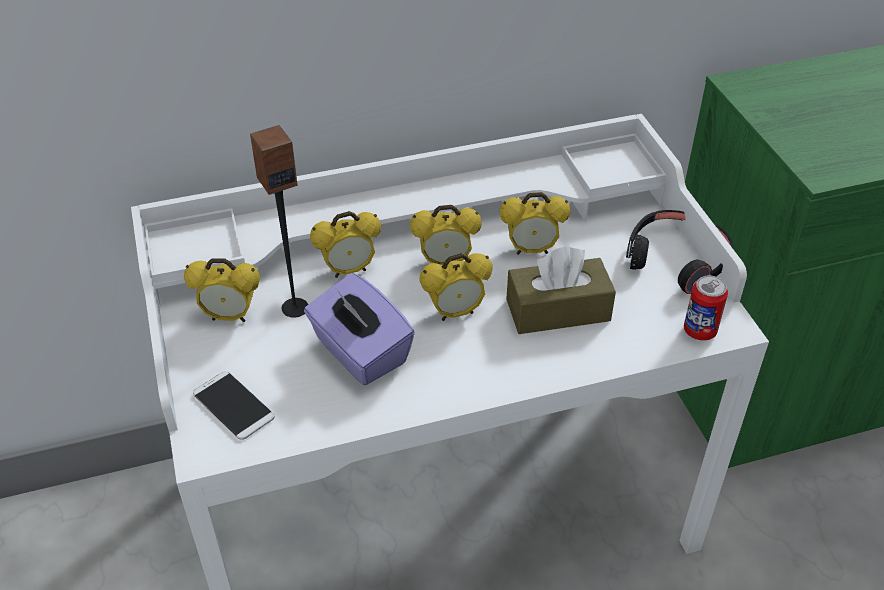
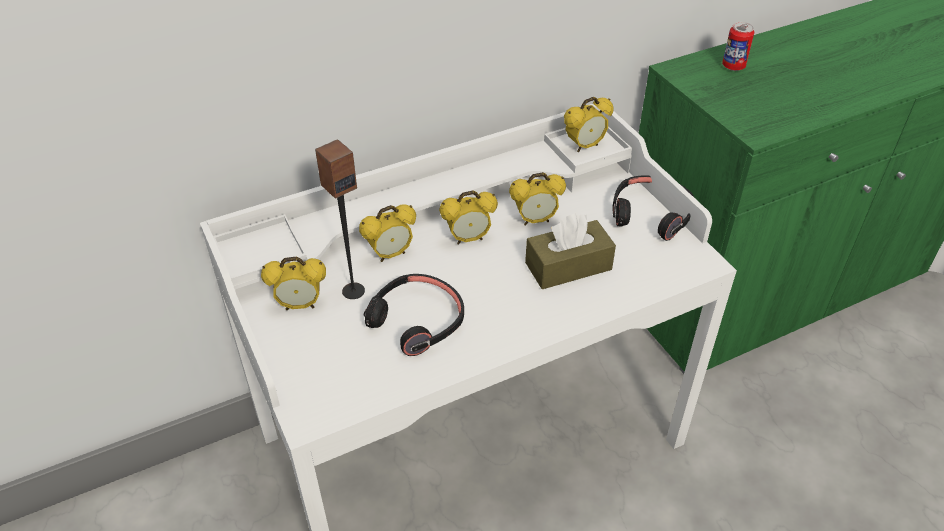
camera: 10 degrees left, 0 degrees up
phone [193,371,274,440] -> none
purple tissue box [304,273,415,385] -> black headphones [364,274,464,356]
alarm clock [419,253,493,321] -> alarm clock moved to [564,97,614,152]
can [684,275,728,341] -> can moved to [722,22,754,71]

